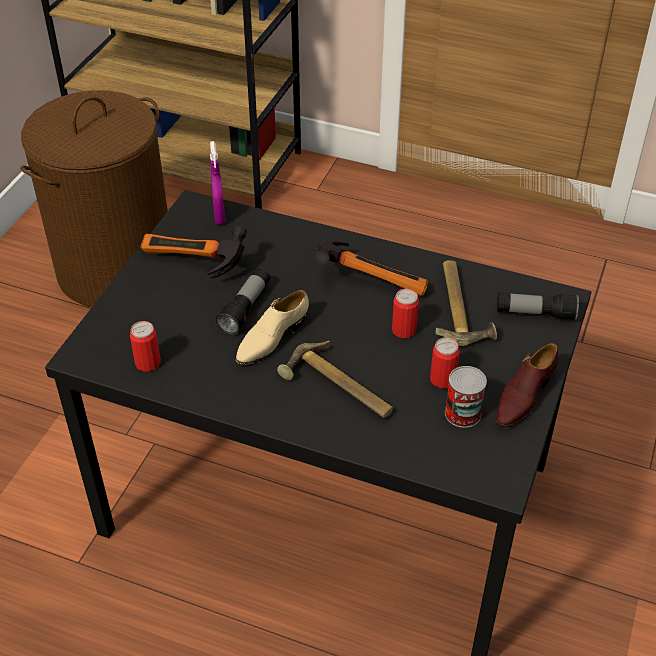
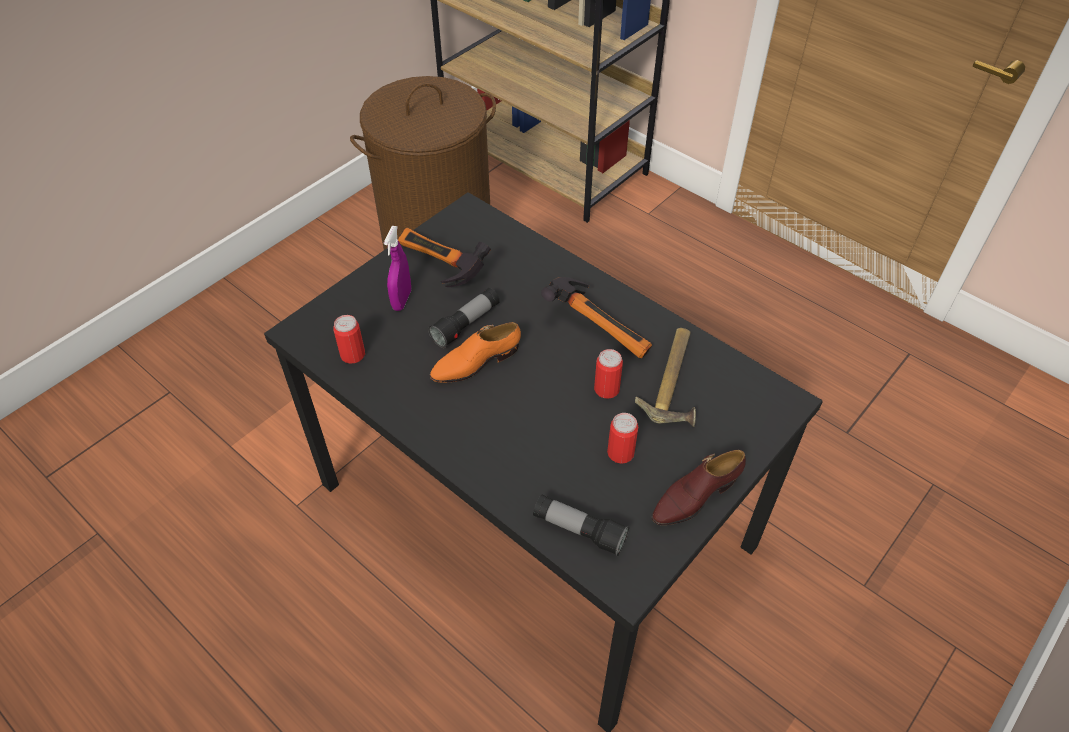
camera: 20 degrees right, 5 degrees up
purple spray bottle [210,141,225,224] -> purple spray bottle moved to [384,226,411,311]
beige shoe [235,290,309,365] -> orange shoe [430,322,521,383]
hammer [277,341,393,418] -> none
can [445,366,487,428] -> none
flashlight [497,293,579,321] -> flashlight moved to [533,494,629,556]

